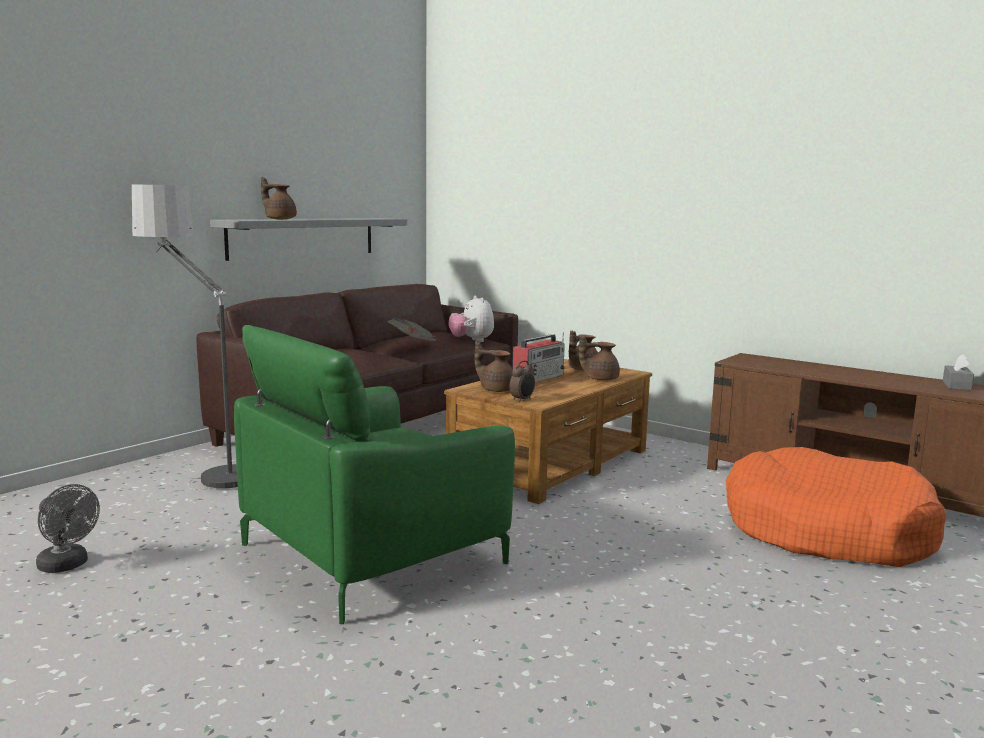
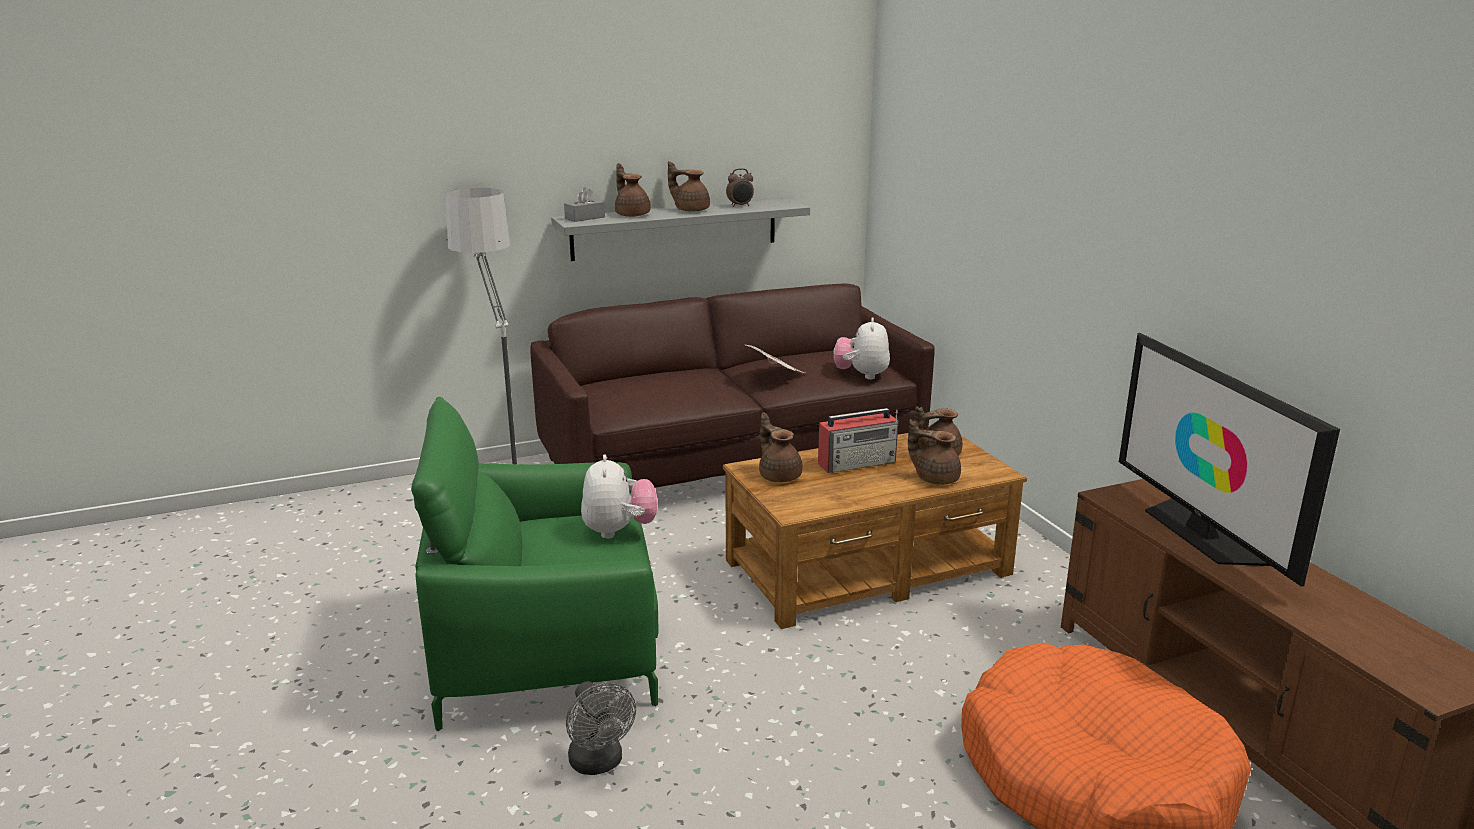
camera: 30 degrees right, 10 degrees up
grey fan [36,484,100,573] -> grey fan moved to [566,681,636,775]
alarm clock [510,360,535,402] -> alarm clock moved to [726,168,754,207]
grey tissue box [943,354,974,391] -> grey tissue box moved to [564,187,605,222]
none -> plush toy [581,455,657,539]
none -> brown teapot [668,161,710,212]
none -> television [1119,333,1340,587]

